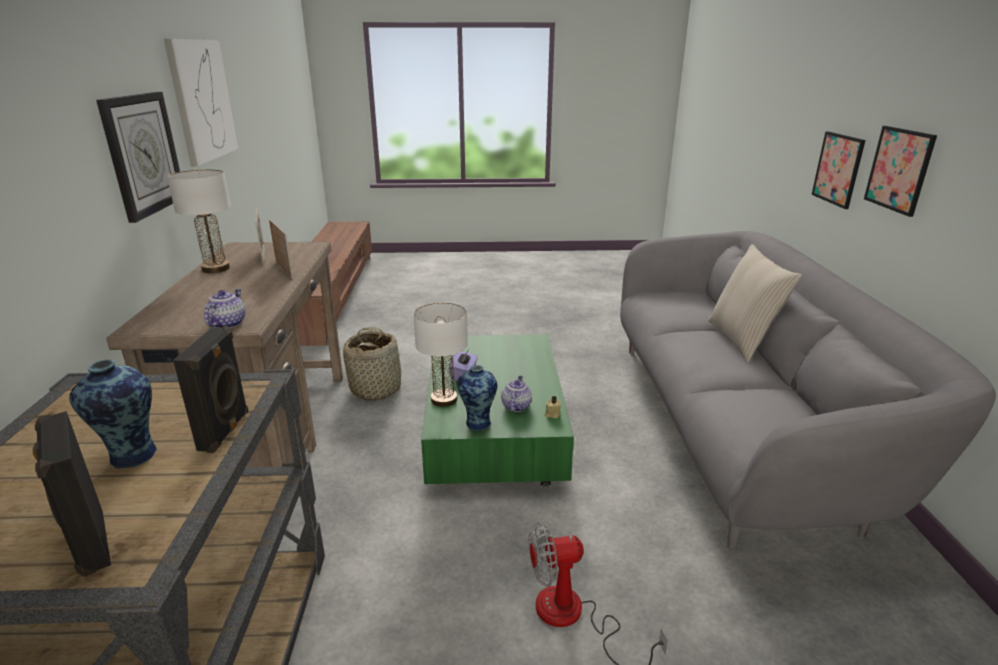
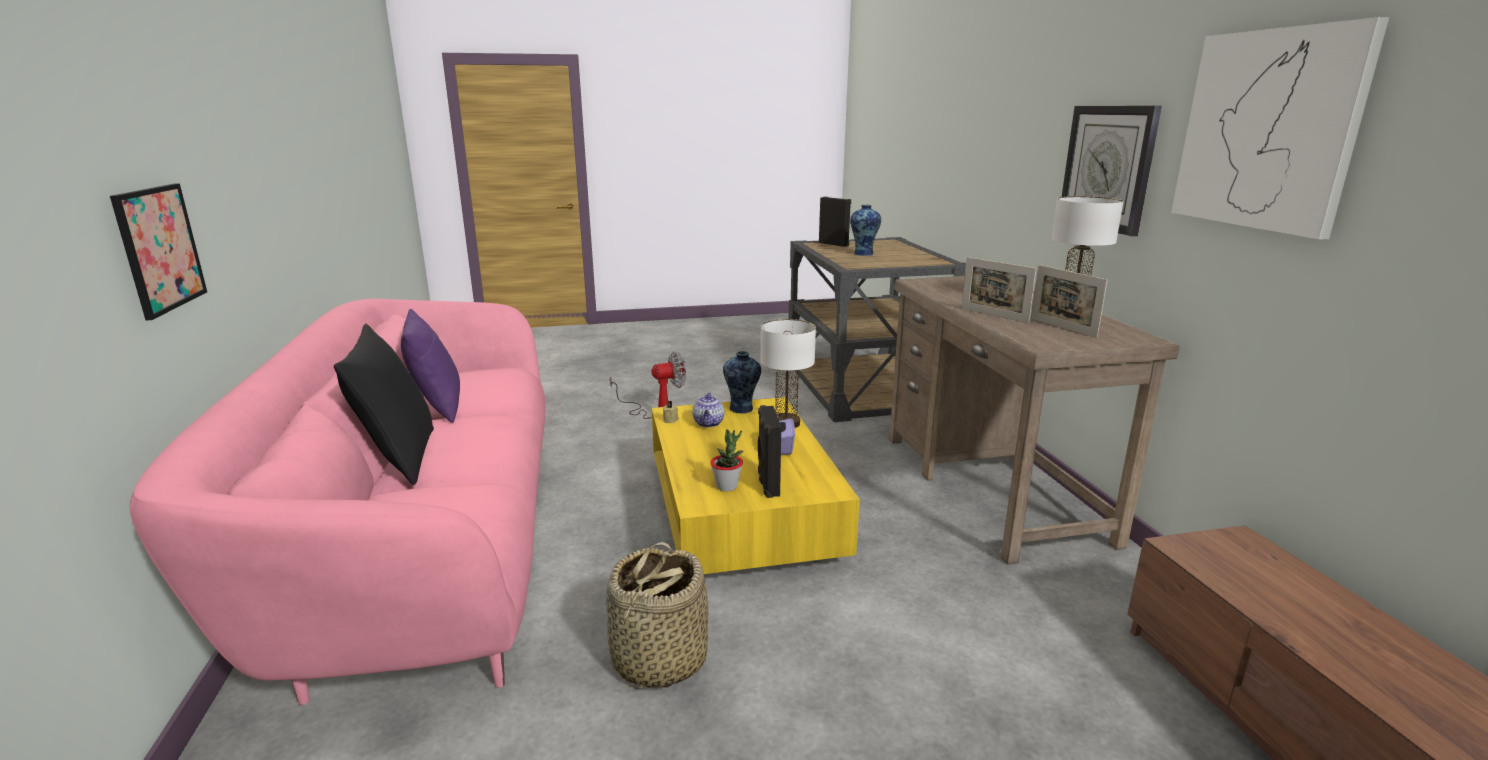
camera: 170 degrees right, 5 degrees down
black speaker [173,326,248,453] -> black speaker moved to [758,405,781,498]
teapot [204,289,245,328] -> none
basket [343,327,401,401] -> basket moved to [606,542,709,689]
green coffee table [421,334,574,487] -> yellow coffee table [652,397,860,574]
grey sofa [620,231,996,550] -> pink sofa [130,299,545,706]
beige pillow [708,244,802,362] -> black pillow [334,324,434,485]
picture [864,126,937,217] -> none
none -> purple pillow [401,309,460,423]
none -> potted plant [710,429,743,491]

